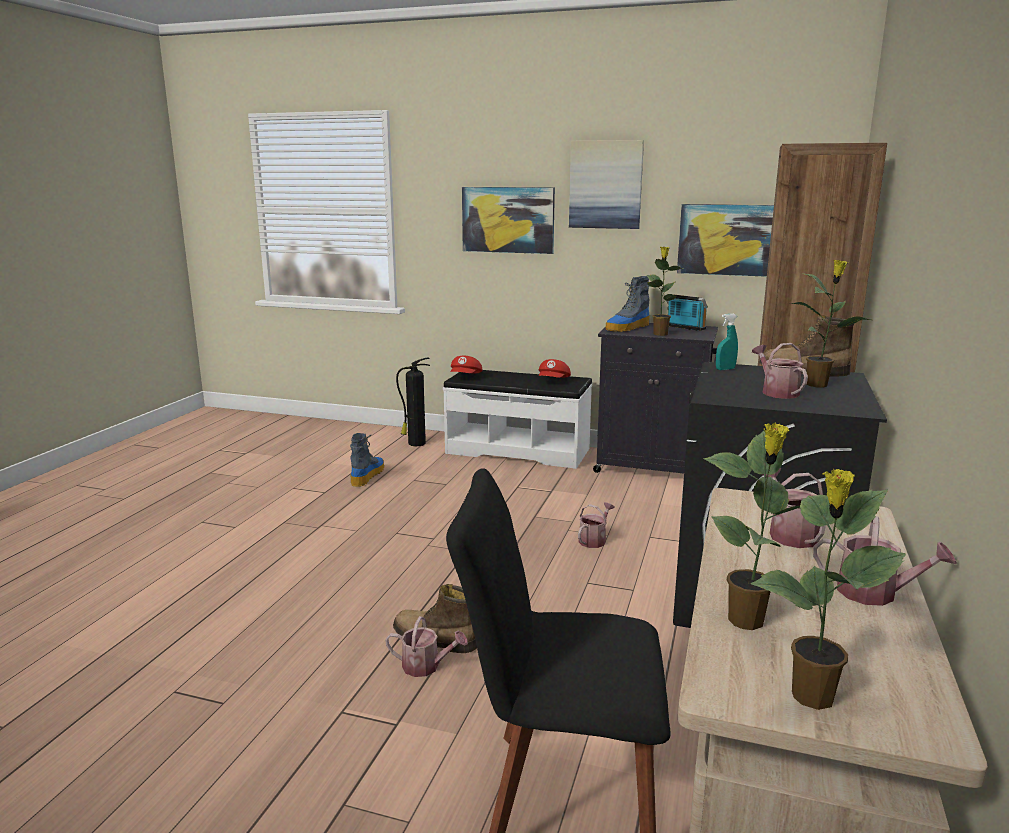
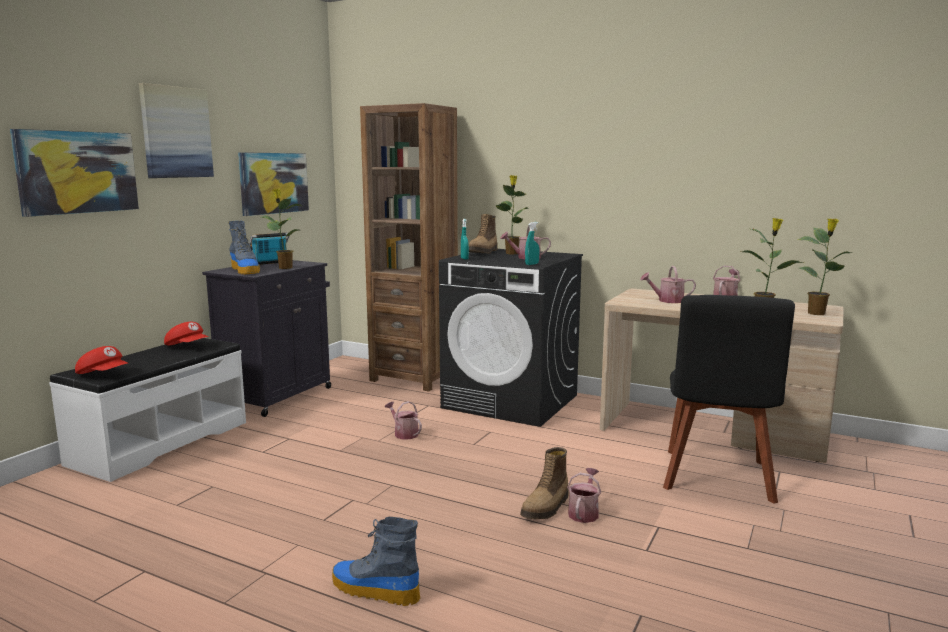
camera: 80 degrees left, 5 degrees down
boot [350,433,384,487] -> boot moved to [332,517,420,606]
fire extinguisher [396,357,430,446] -> none
none -> turquoise spray bottle [525,222,539,265]

